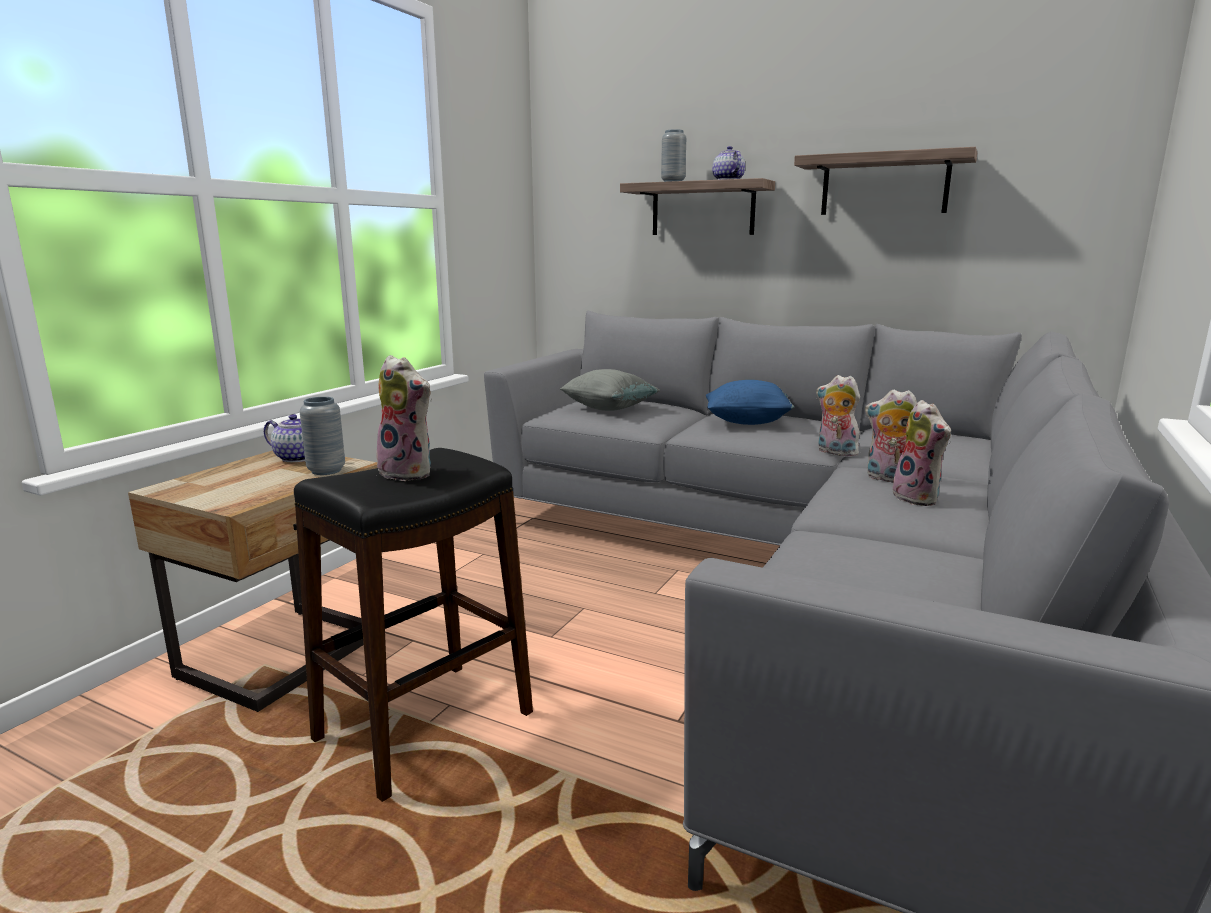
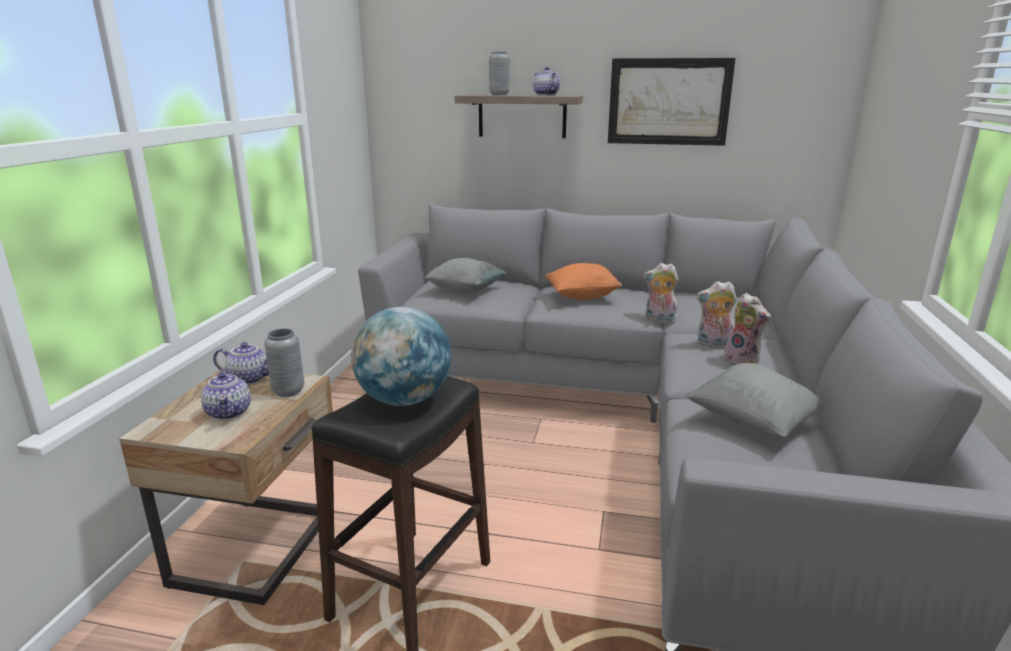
camera: 15 degrees left, 5 degrees up
plush toy [375,355,432,481] -> globe [351,307,451,406]
blue pillow [706,380,794,425] -> orange pillow [545,263,622,300]
shelf [794,147,977,215] -> picture [608,58,735,146]
none -> teapot [201,369,251,420]
none -> grey pillow [685,363,823,438]

